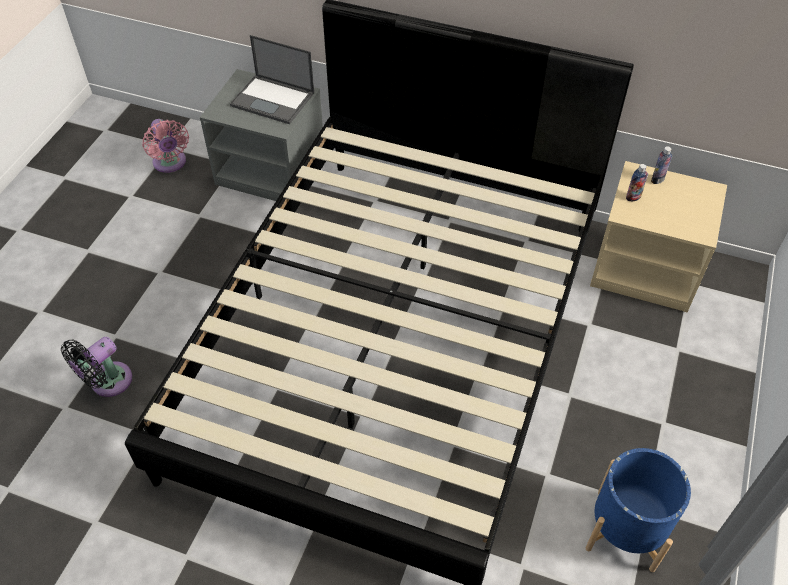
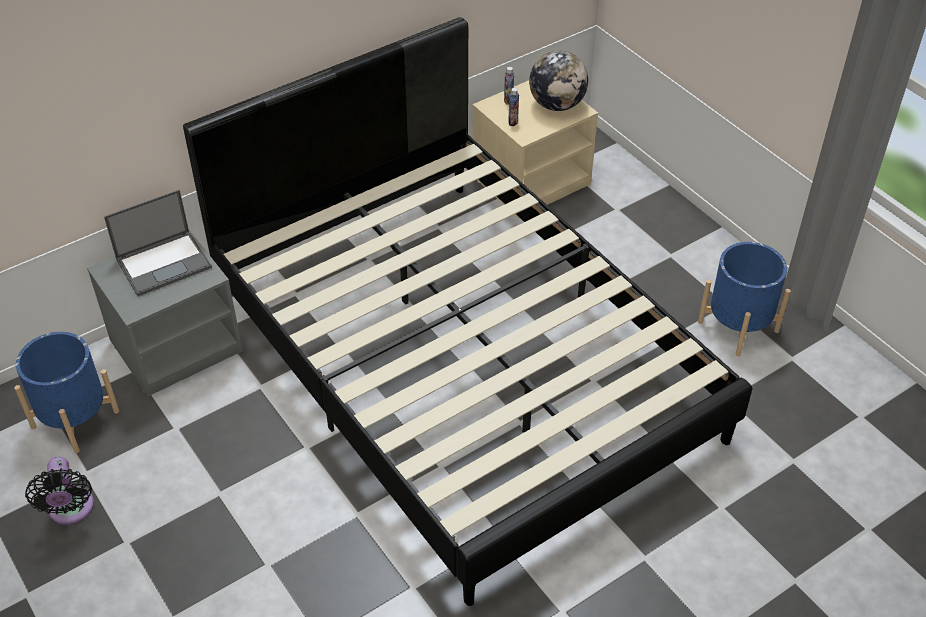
camera: 55 degrees left, 5 degrees down
black fan [61,337,132,397] -> black fan moved to [25,457,94,525]
pink fan [142,119,189,173] -> blue planter [14,332,119,453]
none -> globe [529,51,588,111]

